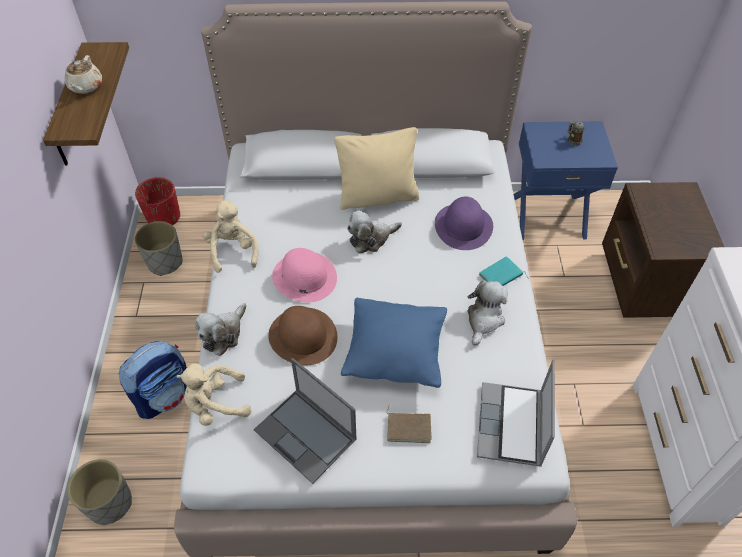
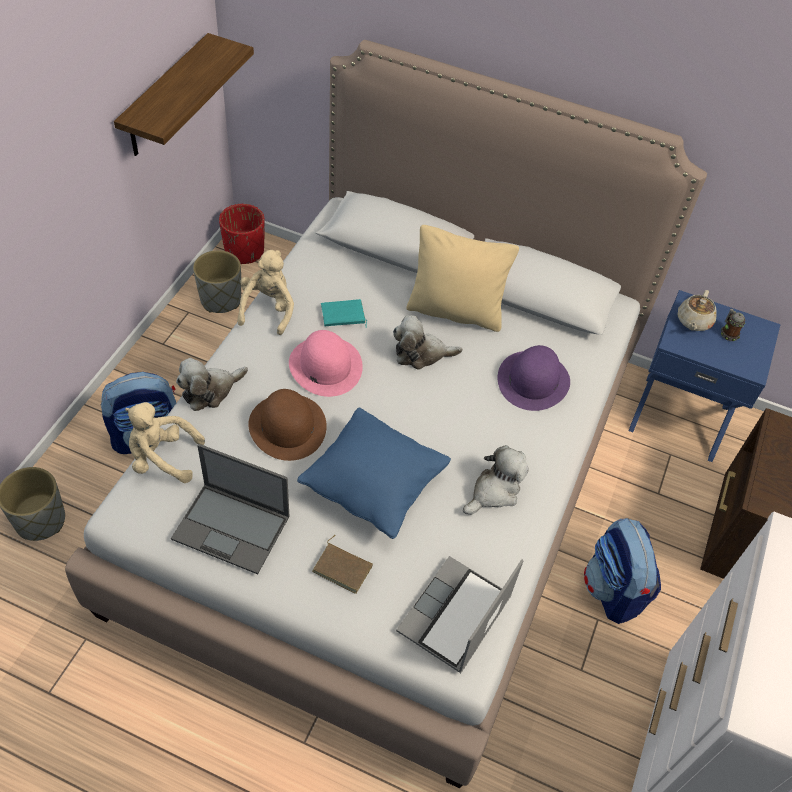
camera: 20 degrees right, 0 degrees up
beige teapot [65,55,102,94] -> beige teapot moved to [678,290,717,331]
laptop [254,358,357,484] -> laptop turned 45 degrees counterclockwise [171,444,290,574]
turquoise book [479,256,529,286] -> turquoise book moved to [321,299,367,328]
none -> backpack [584,518,661,624]

